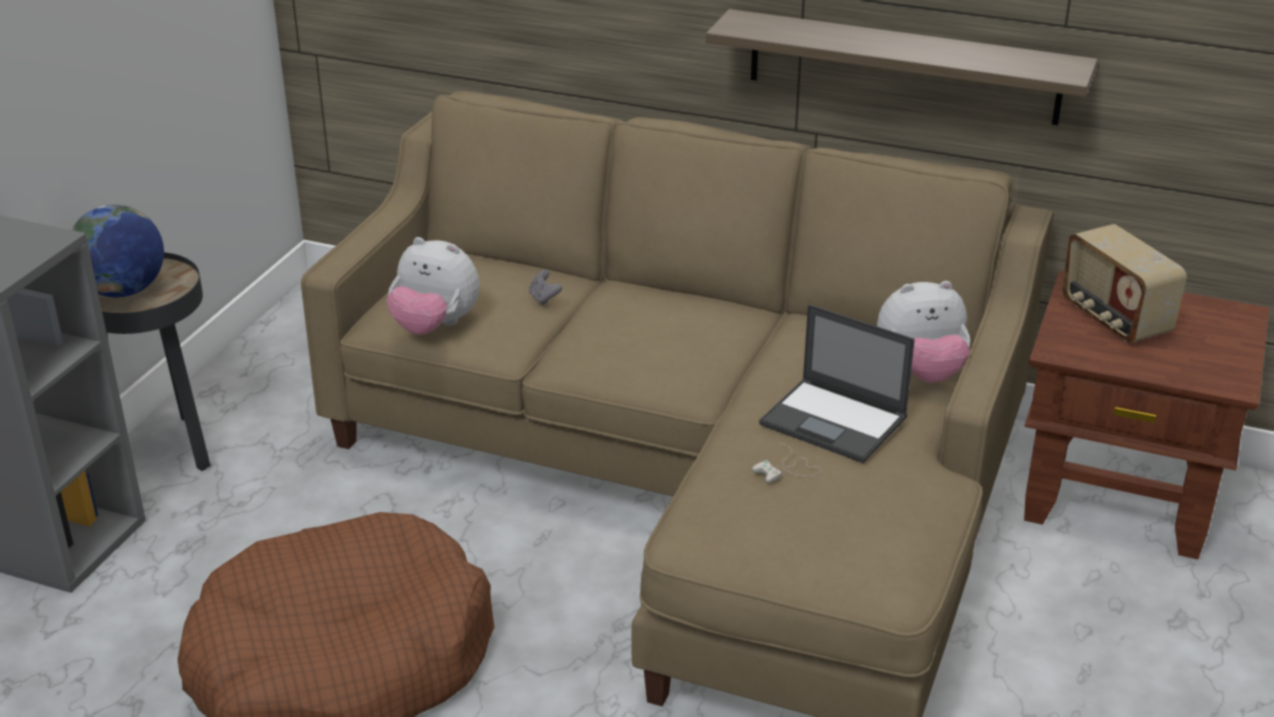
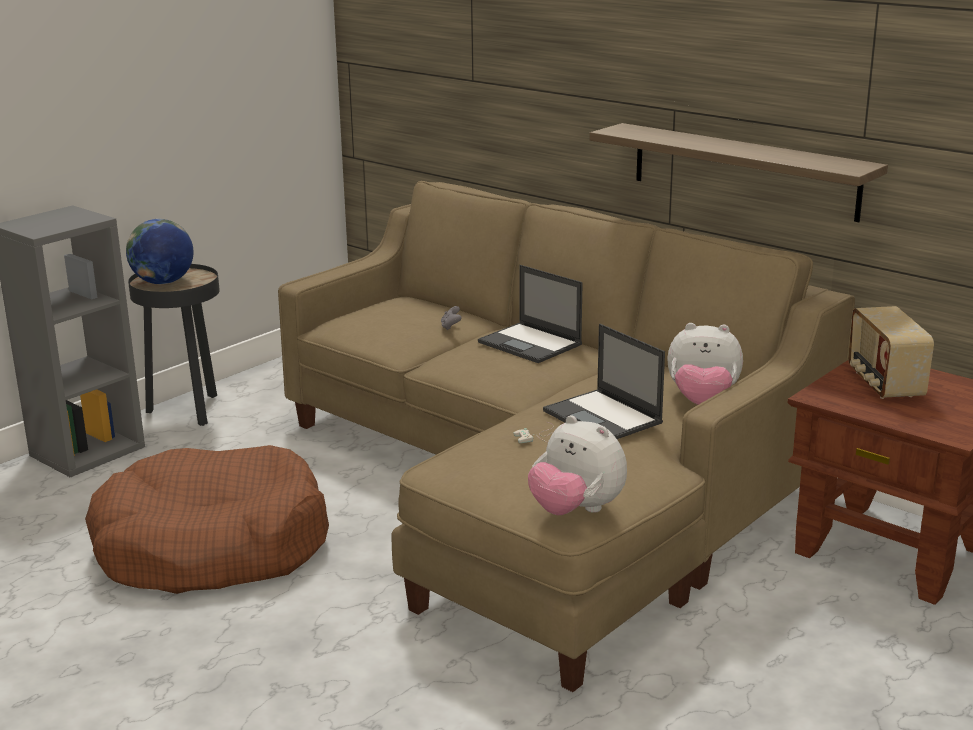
camera: 20 degrees right, 10 degrees down
plush toy [387,237,480,335] -> plush toy moved to [528,415,627,515]
none -> laptop [478,265,583,363]

